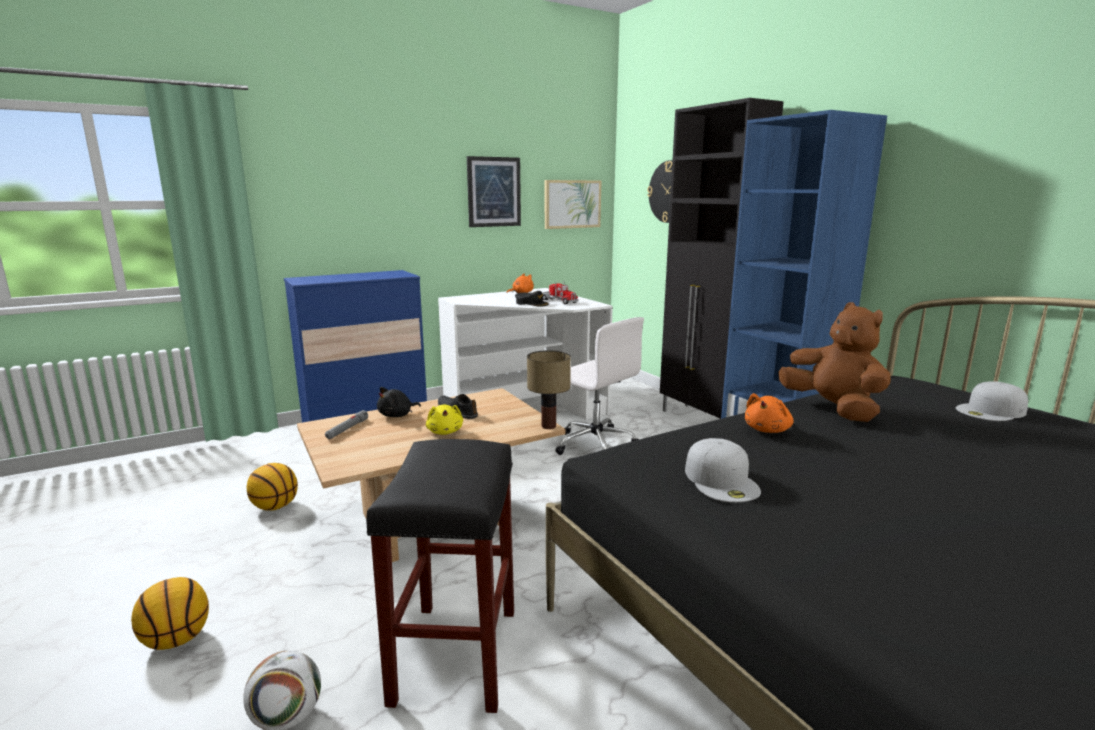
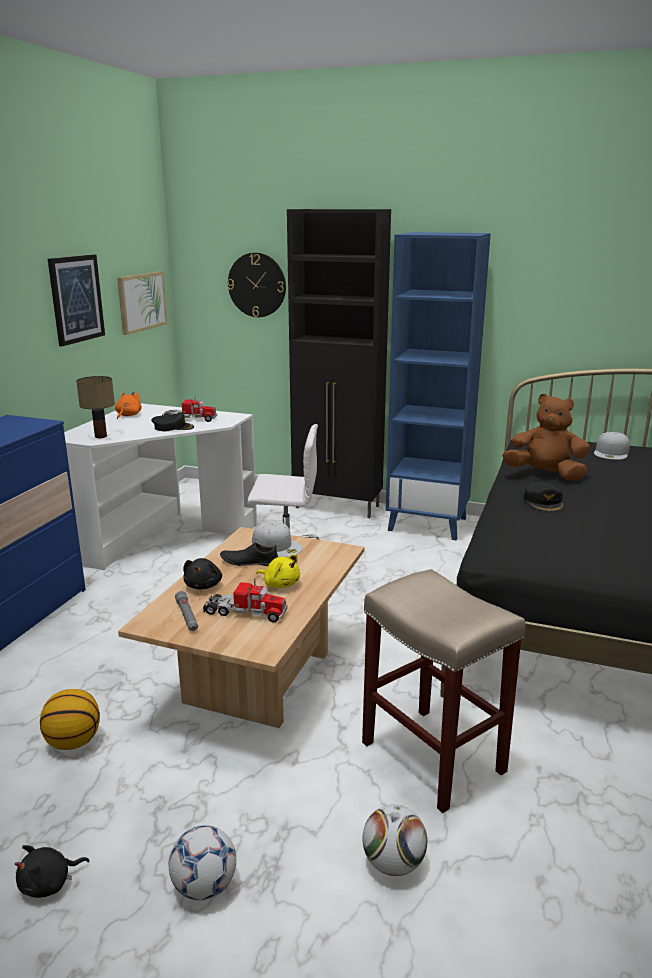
camera: 40 degrees left, 5 degrees up
basketball [131,577,209,650] -> football [169,825,236,901]
black stool [366,439,514,713] -> beige stool [362,569,526,813]
table lamp [527,350,571,429] -> table lamp moved to [76,376,115,438]
white cap [685,438,761,502] -> white cap moved to [252,521,303,557]
orange plush toy [745,393,793,433] -> black cap [523,482,564,512]
none -> black plush toy [15,845,89,898]
none -> toy truck [203,579,288,623]

